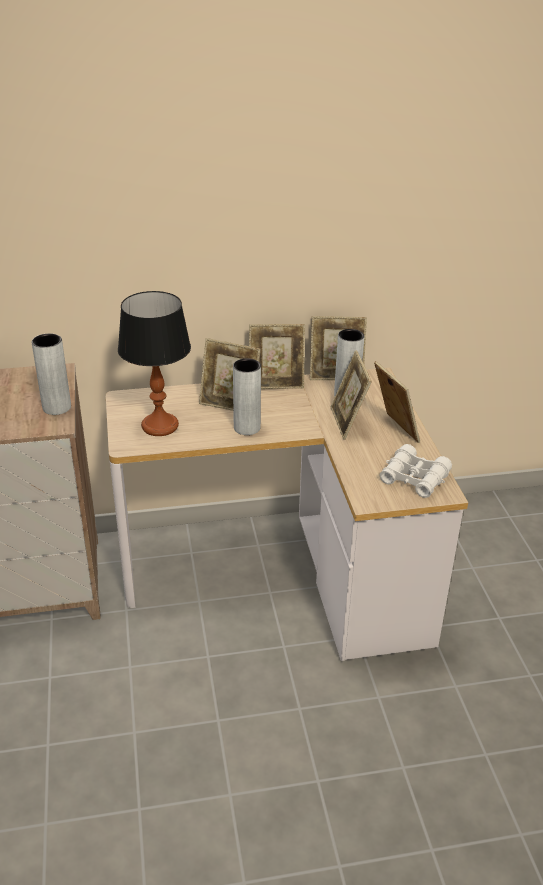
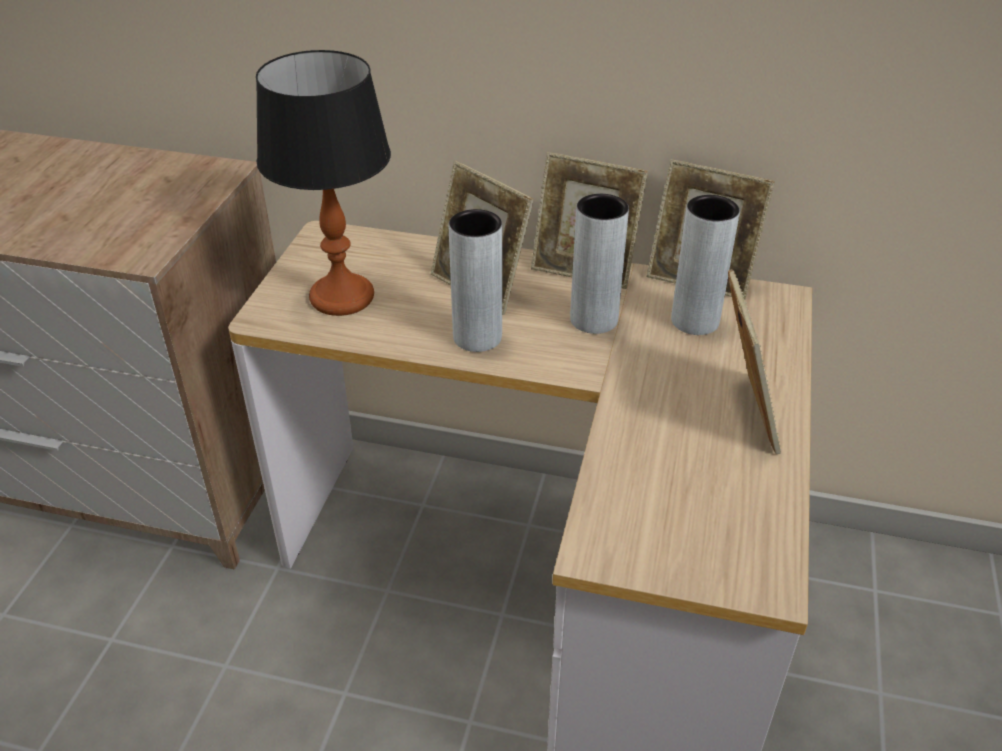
camera: 25 degrees right, 5 degrees up
grey vase [32,333,71,415] -> grey vase moved to [570,194,629,334]
picture frame [330,350,372,440] -> none
white binoculars [380,444,452,498] -> none

